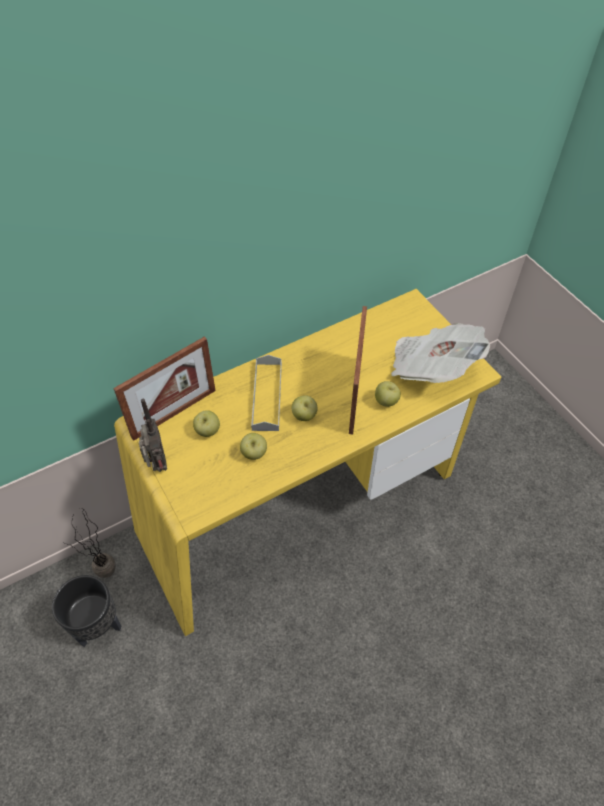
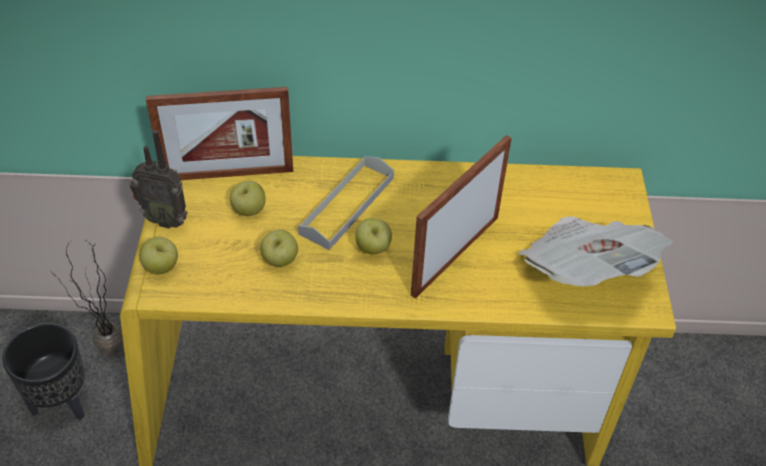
camera: 30 degrees right, 5 degrees down
radio [139,399,167,472] -> radio turned 90 degrees clockwise [130,130,188,229]
apple [375,381,401,407] -> apple moved to [139,237,178,274]

